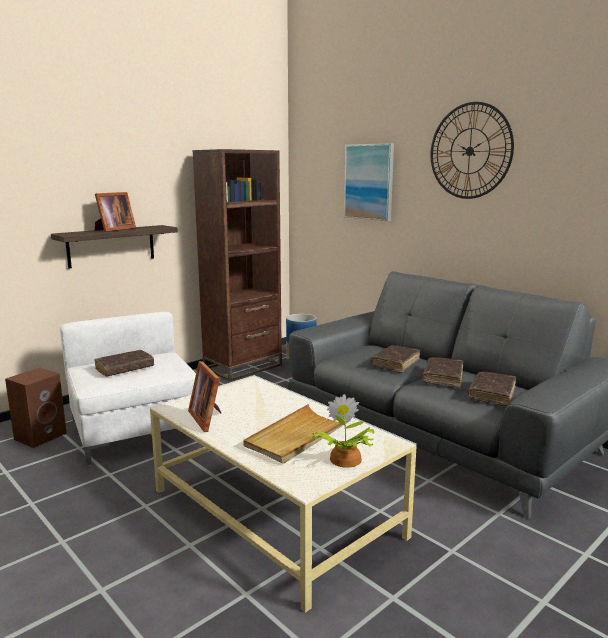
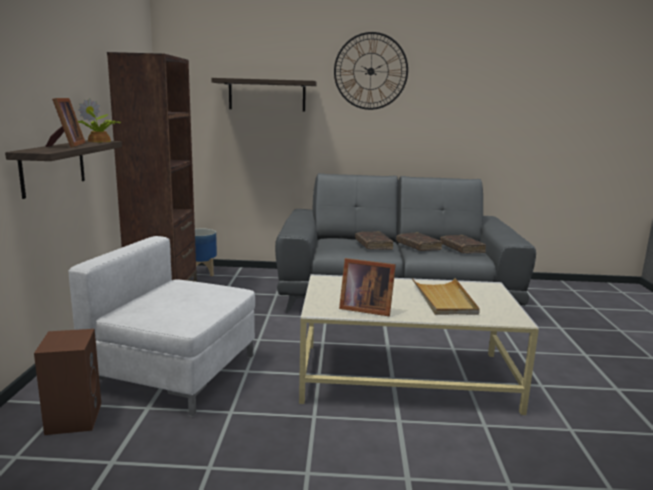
camera: 45 degrees left, 0 degrees up
brown book [94,350,154,376] -> none
potted plant [311,394,374,468] -> potted plant moved to [78,98,121,142]
picture [344,143,394,221] -> shelf [211,78,317,112]

